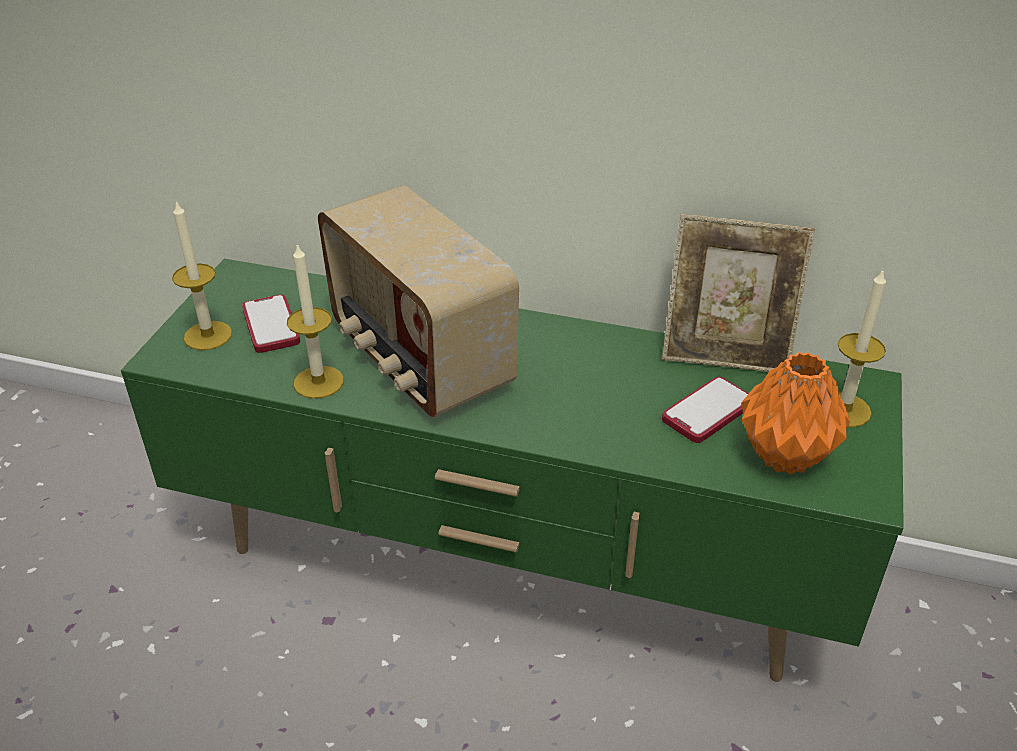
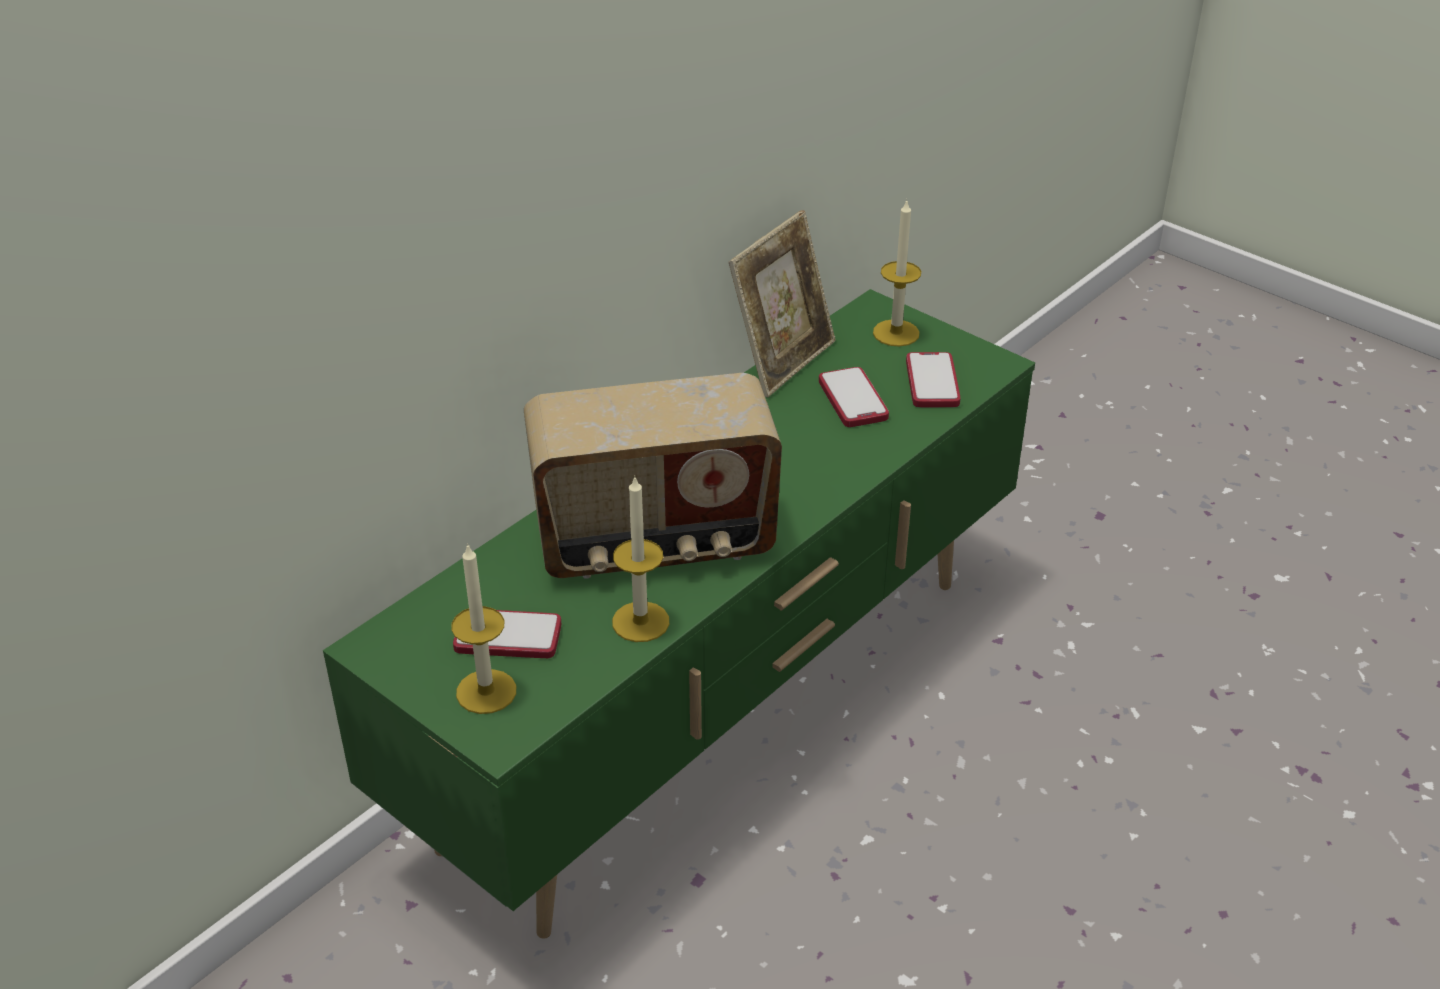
camera: 65 degrees left, 0 degrees up
orange vase [741,352,850,475] -> phone [906,352,960,407]

